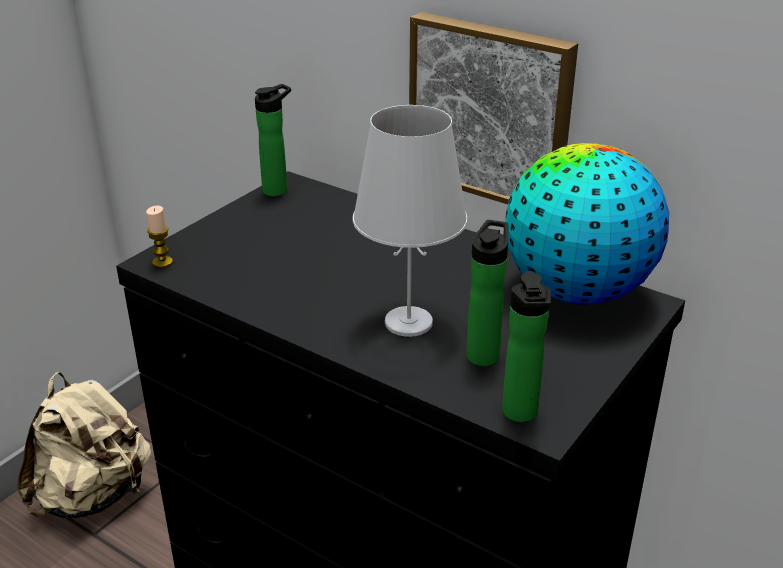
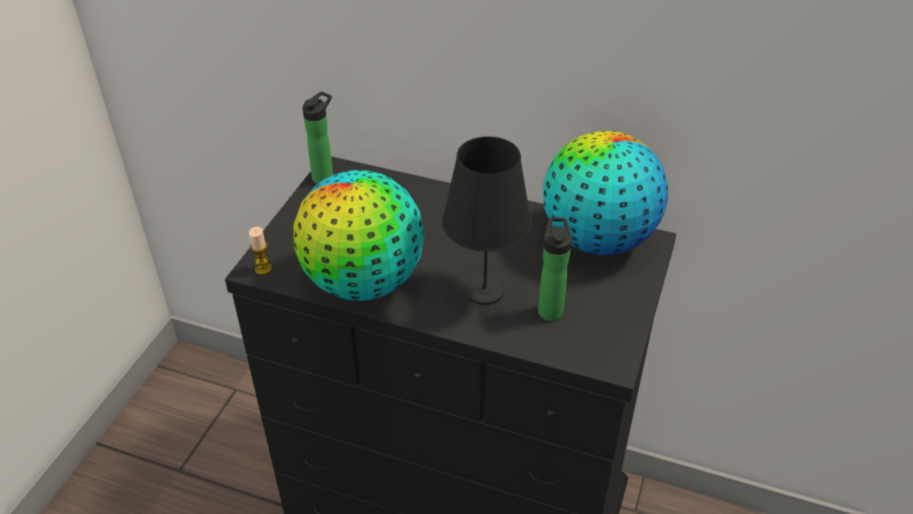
camera: 15 degrees left, 10 degrees up
beige backpack [17,372,151,518] -> none
white table lamp [352,105,468,337] -> black table lamp [442,136,532,305]
picture [409,12,578,204] -> none
bottle [502,271,551,422] -> none
none -> globe [293,170,425,301]

